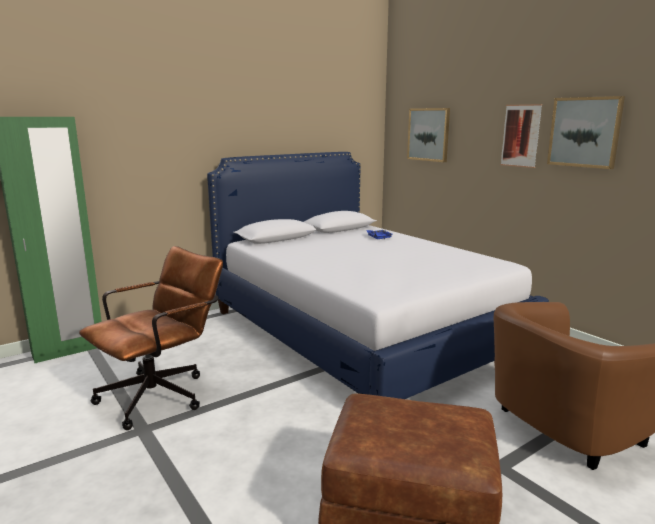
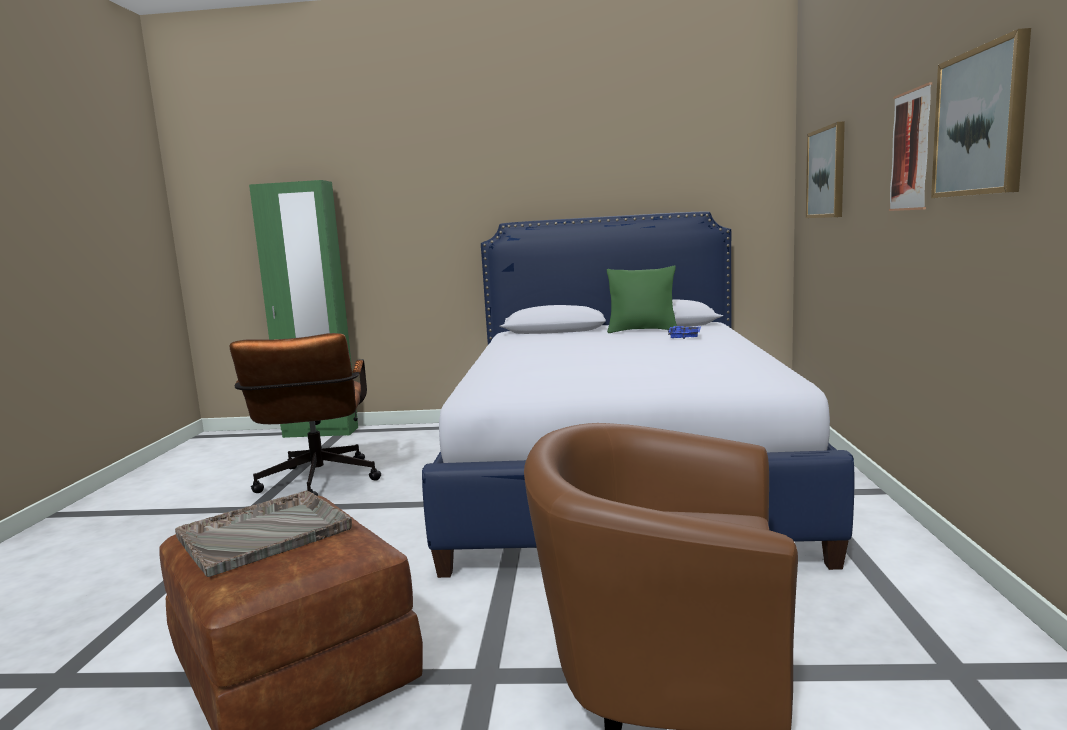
camera: 40 degrees right, 5 degrees down
brown office chair [79,246,223,430] -> brown office chair turned 90 degrees clockwise [230,333,381,496]
none -> grey tray [175,490,352,577]
none -> green pillow [607,266,677,333]

